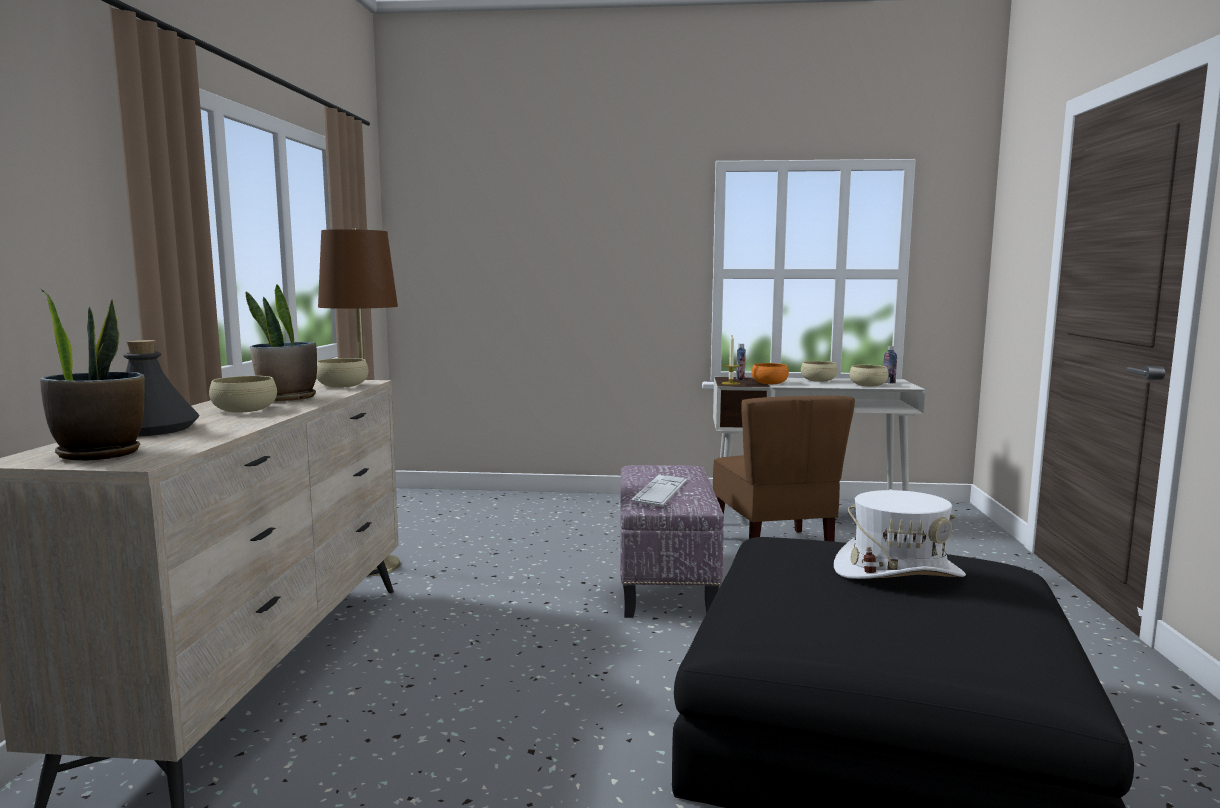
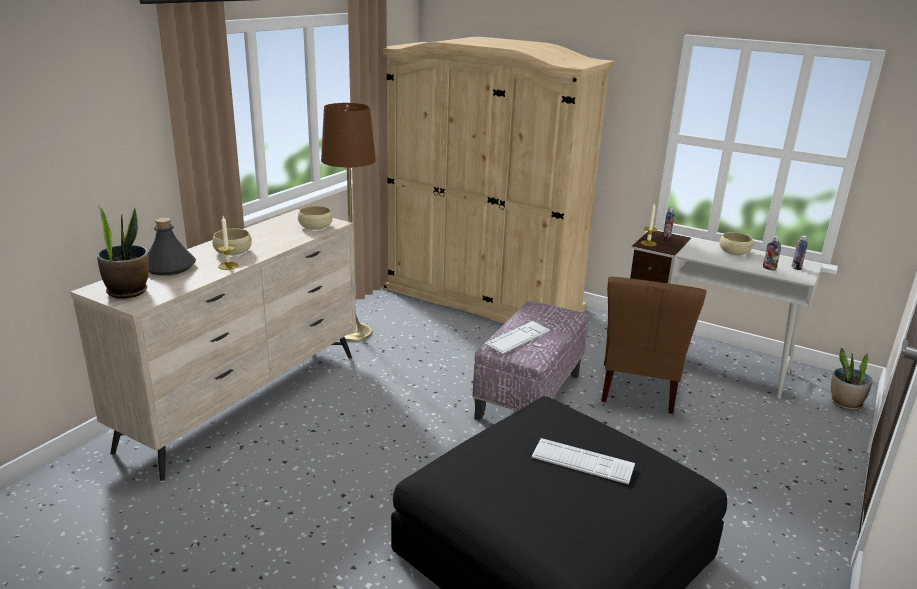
camera: 25 degrees right, 15 degrees up
potted plant [246,284,317,401] -> potted plant moved to [831,347,873,410]
orange bowl [751,363,789,384] -> none
white hat [834,490,966,579] -> keyboard [532,438,635,485]
beige bowl [849,365,889,386] -> bottle [763,236,781,271]
none -> candle [218,216,239,270]
none -> beige wardrobe [381,37,615,324]

